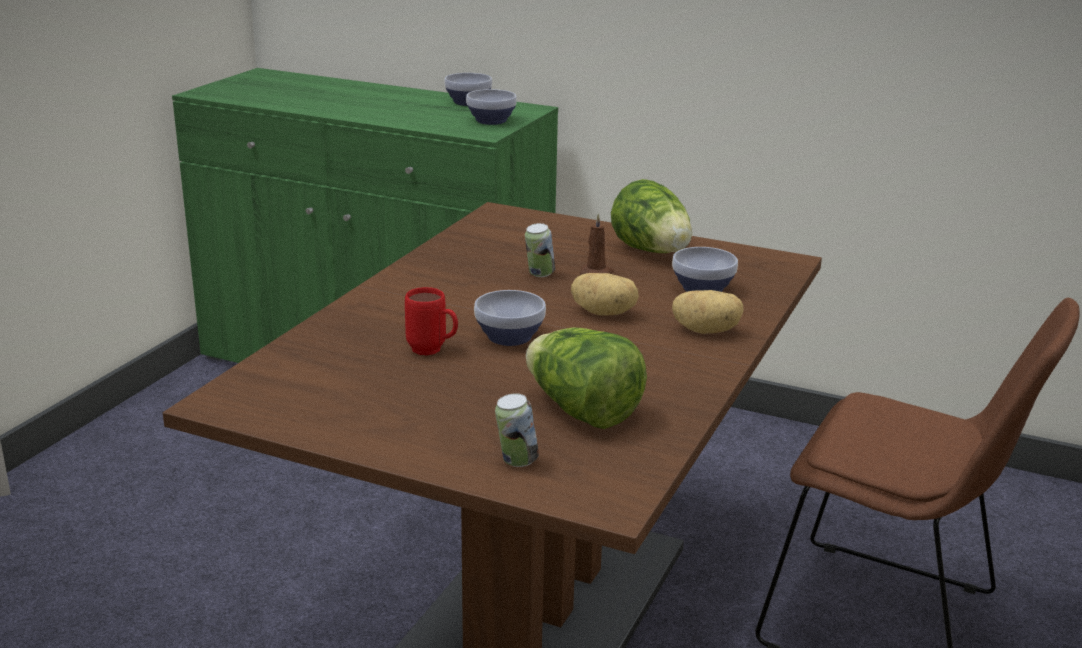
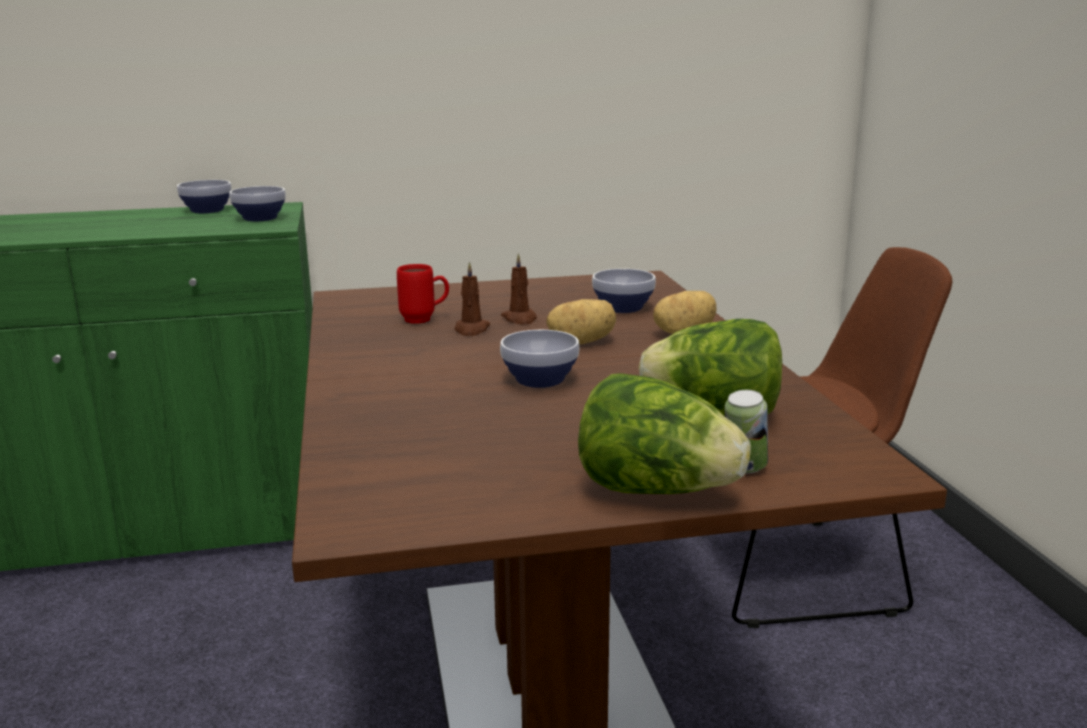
camera: 35 degrees left, 5 degrees down
red mug [405,287,458,355] -> red mug moved to [397,264,449,324]
can [525,223,555,277] -> brown candle [455,262,490,336]
lettuce [611,179,692,253] -> lettuce moved to [578,373,751,494]

